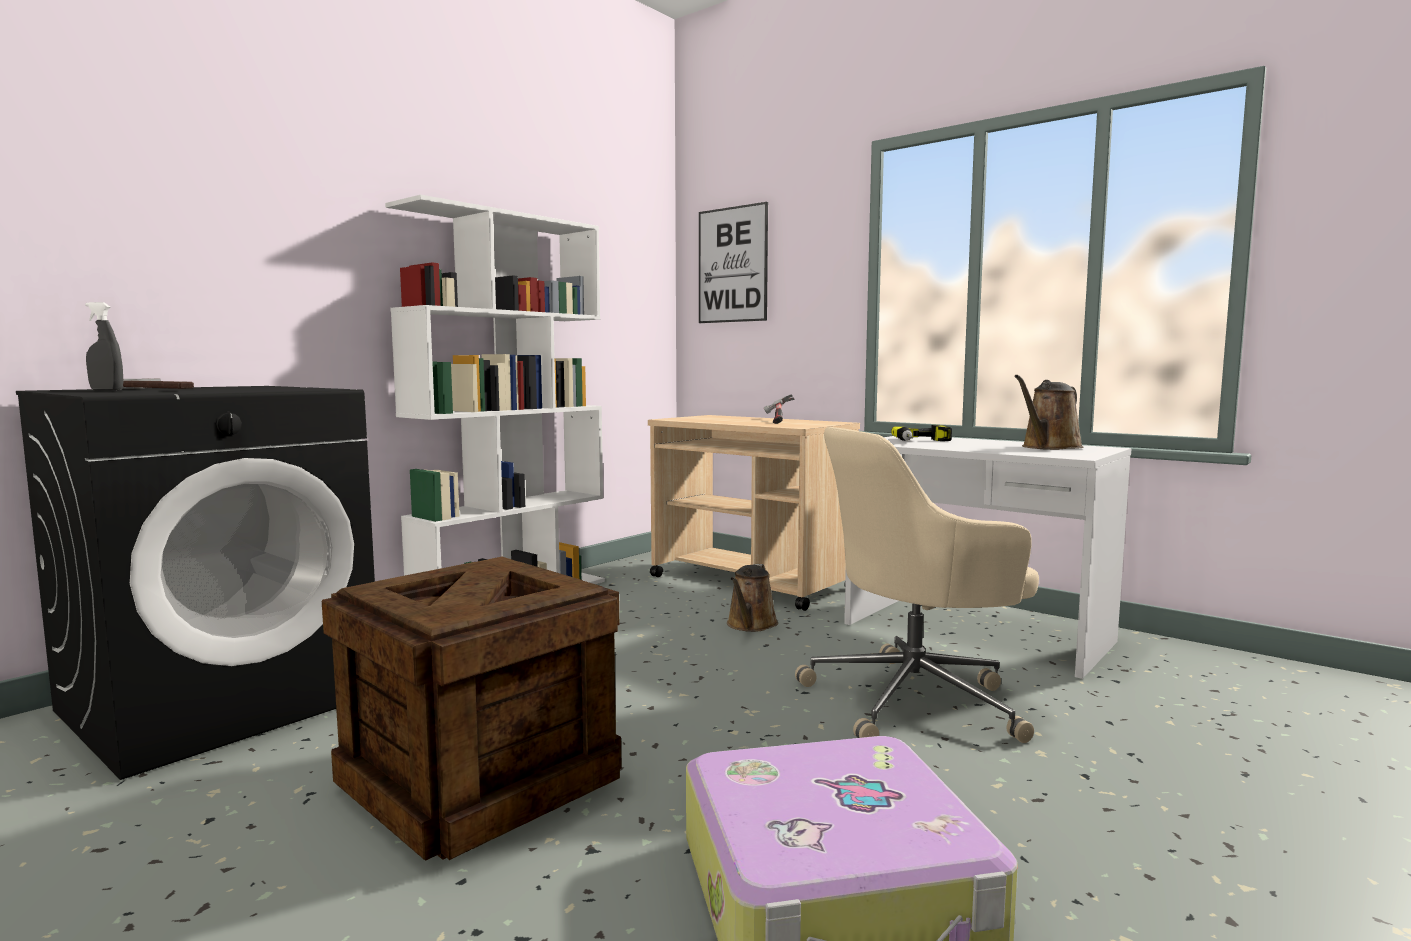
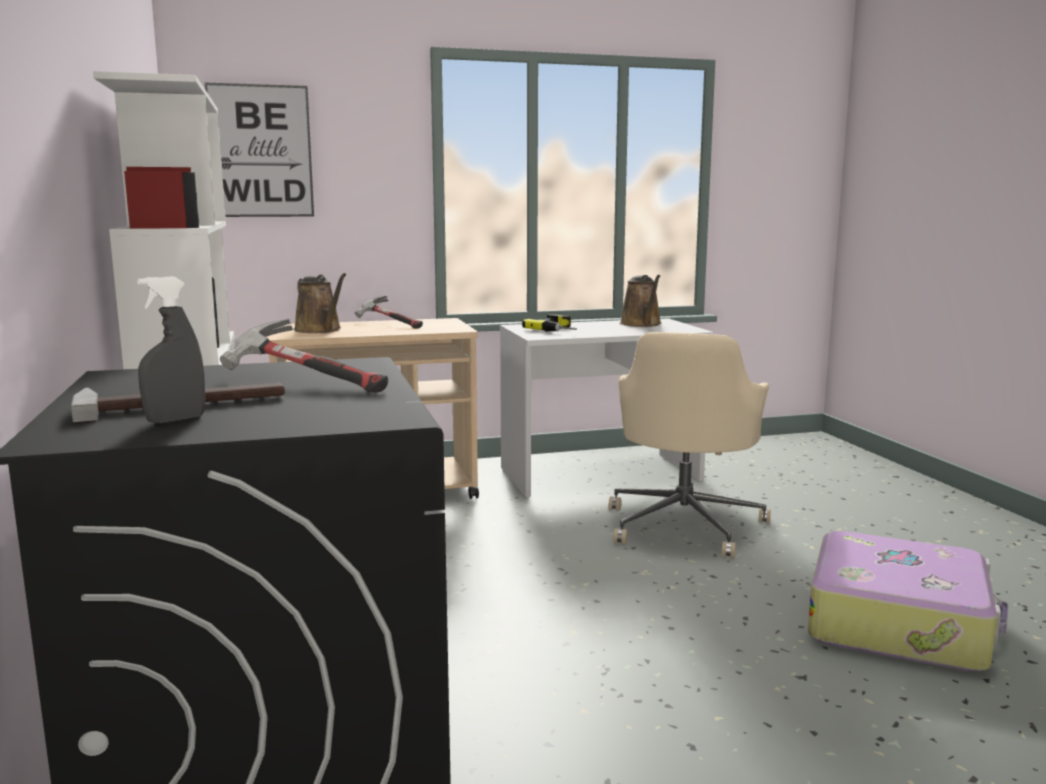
camera: 55 degrees left, 5 degrees up
crate [322,557,621,860] -> none
brown watering can [727,564,778,632] -> brown watering can moved to [294,273,346,333]
none -> hammer [220,319,388,393]

